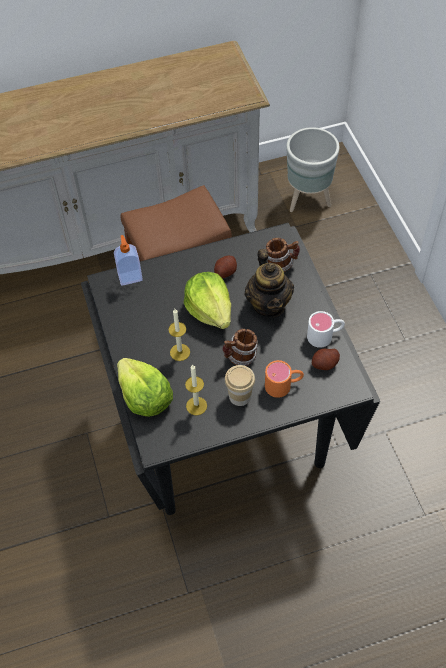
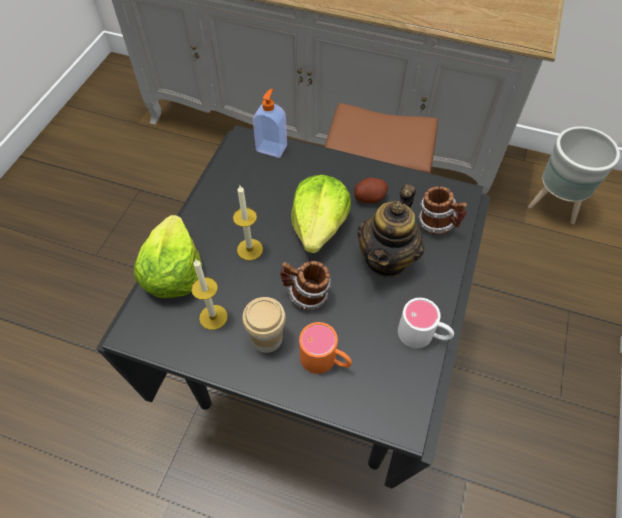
camera: 35 degrees right, 0 degrees up
potato [312,349,340,370] -> none

